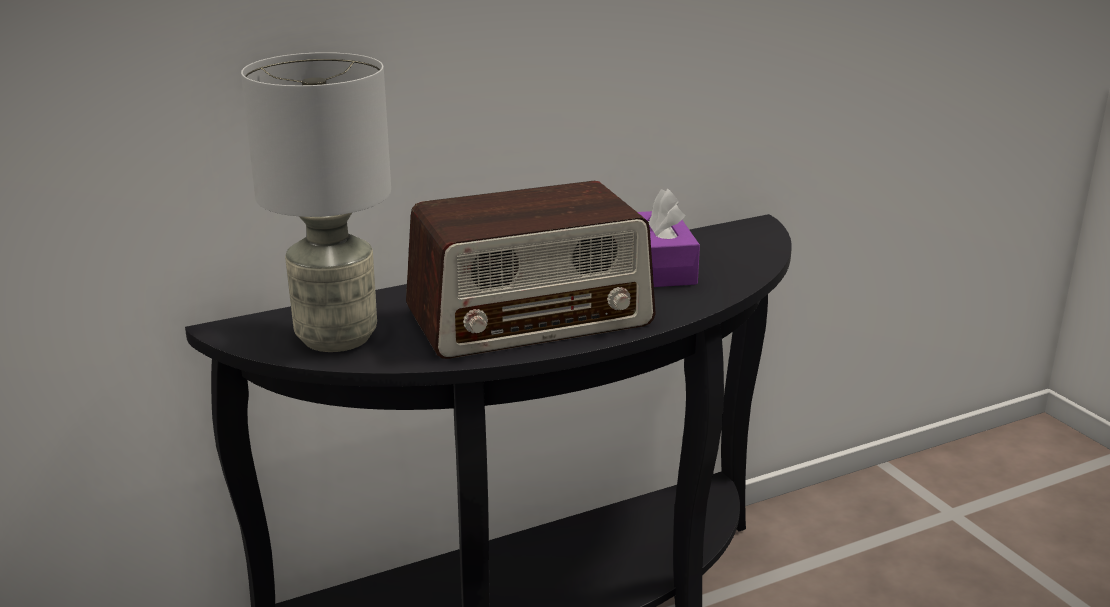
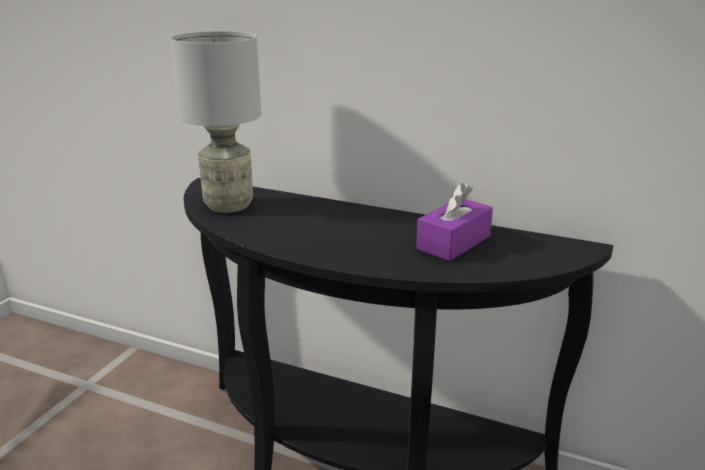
camera: 50 degrees right, 0 degrees up
radio [406,181,656,359] -> none

